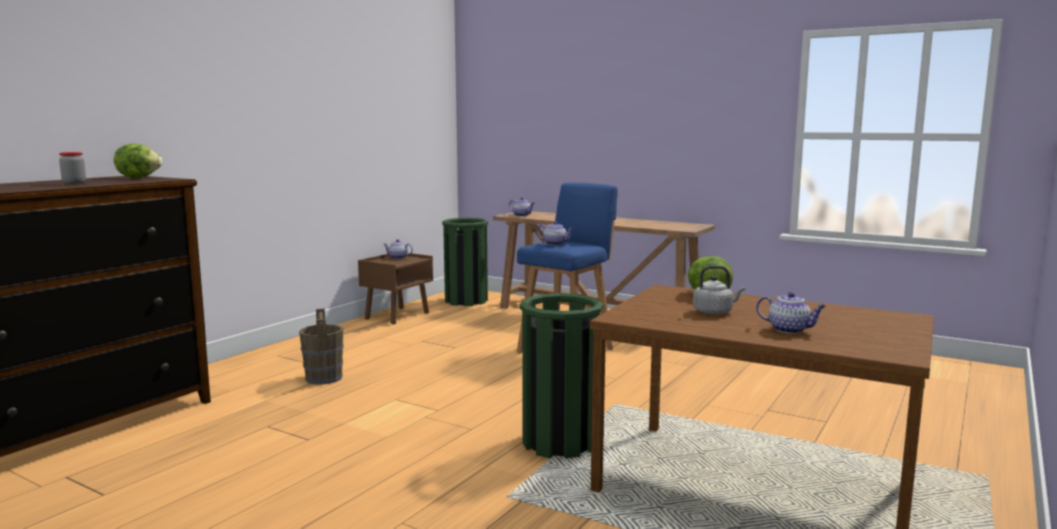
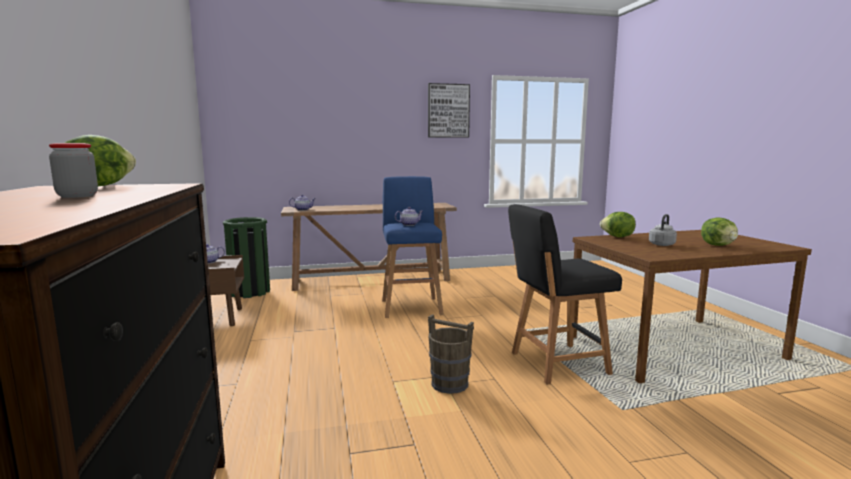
camera: 45 degrees left, 0 degrees up
brown bucket [299,308,344,385] -> brown bucket moved to [428,314,474,394]
green trash can [520,293,604,459] -> black chair [508,204,622,385]
teapot [756,292,826,334] -> lettuce [701,218,738,246]
none -> picture [428,83,470,138]

